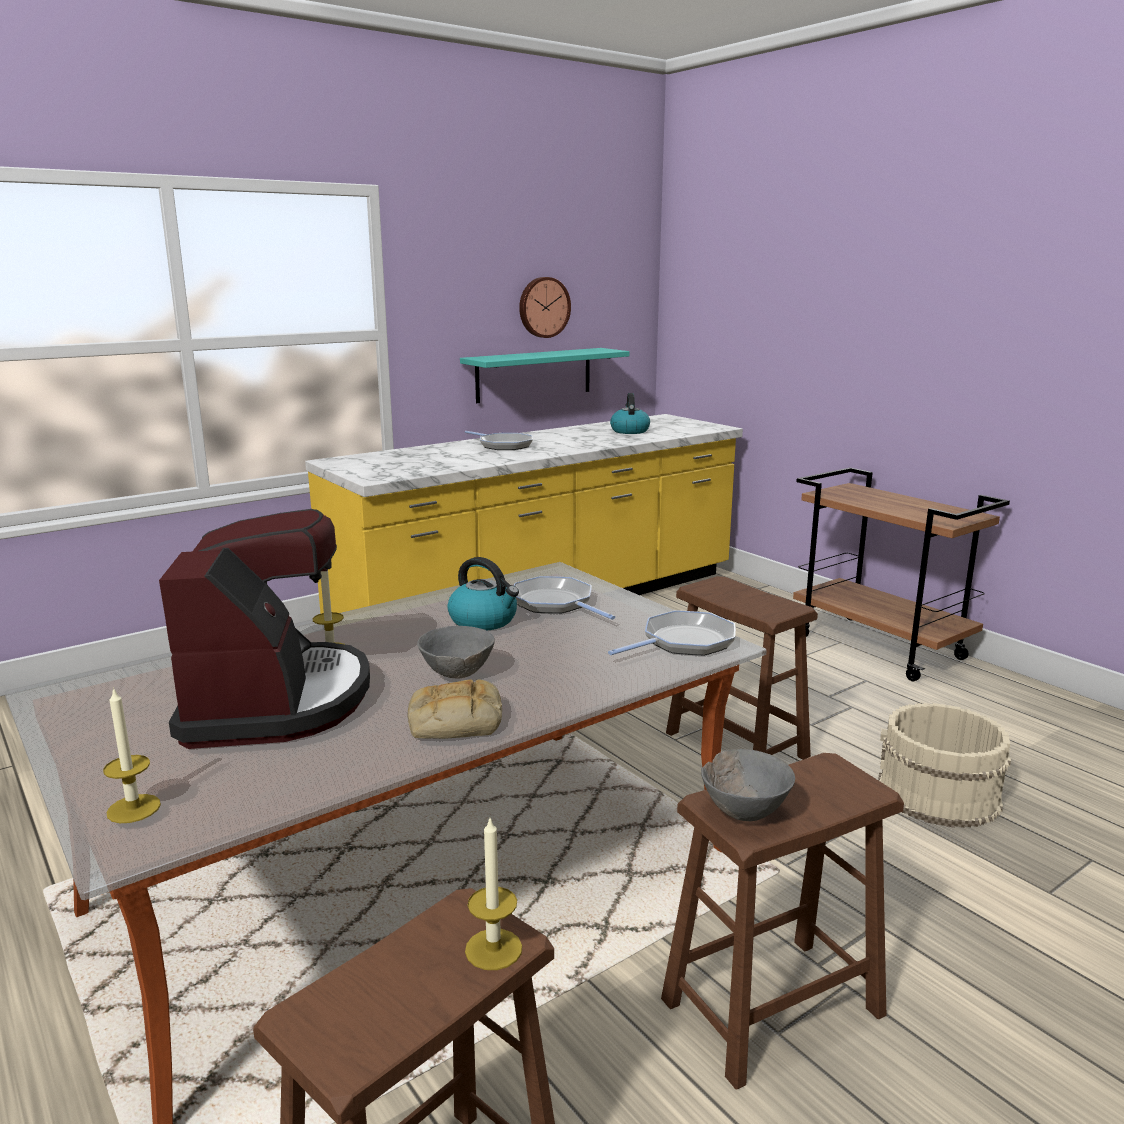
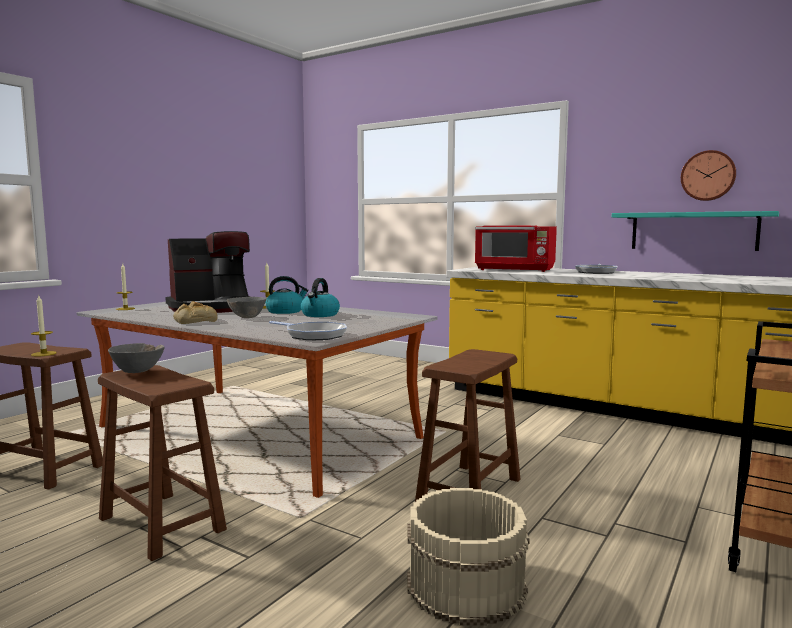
camera: 70 degrees right, 10 degrees down
frying pan [513,576,615,620] -> none
kettle [610,393,650,434] -> kettle moved to [265,276,309,314]
none -> red microwave [475,226,557,272]

